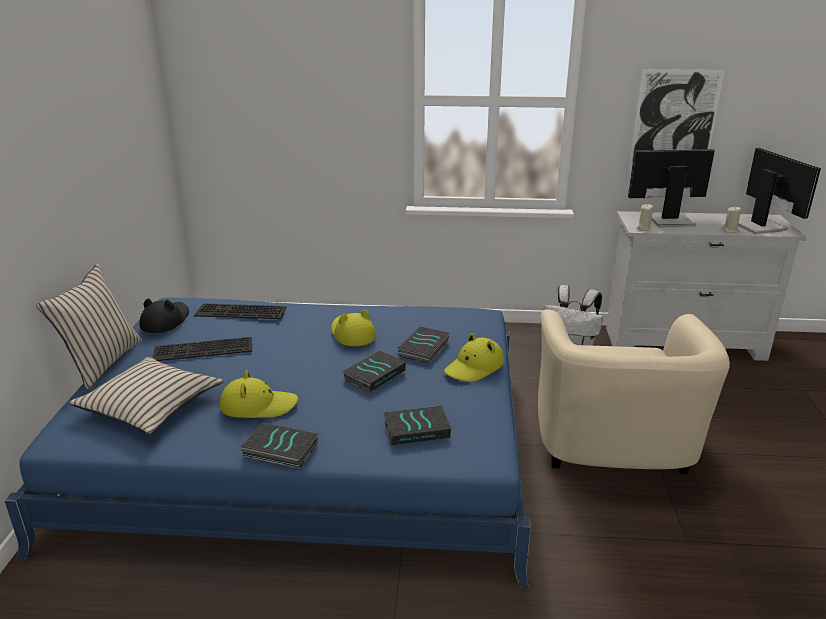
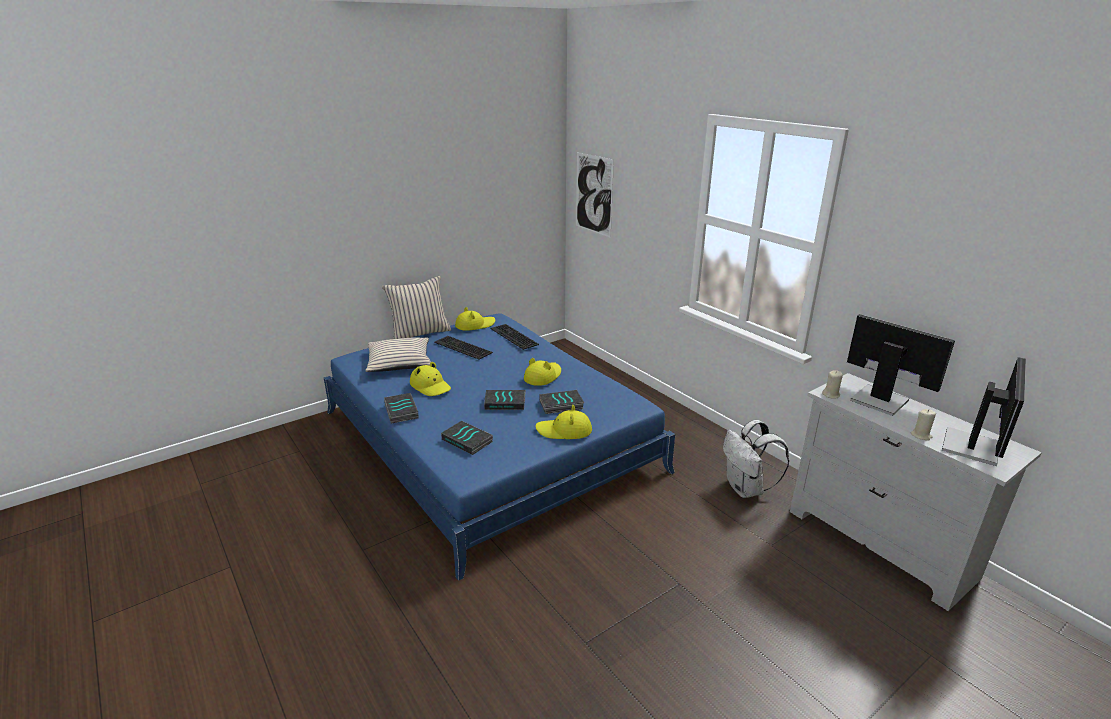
camera: 50 degrees right, 0 degrees up
black hat [140,298,189,333] -> yellow hat [455,307,495,331]
beige armchair [538,309,730,474] -> none
picture [628,69,724,173] -> picture moved to [576,152,614,238]

